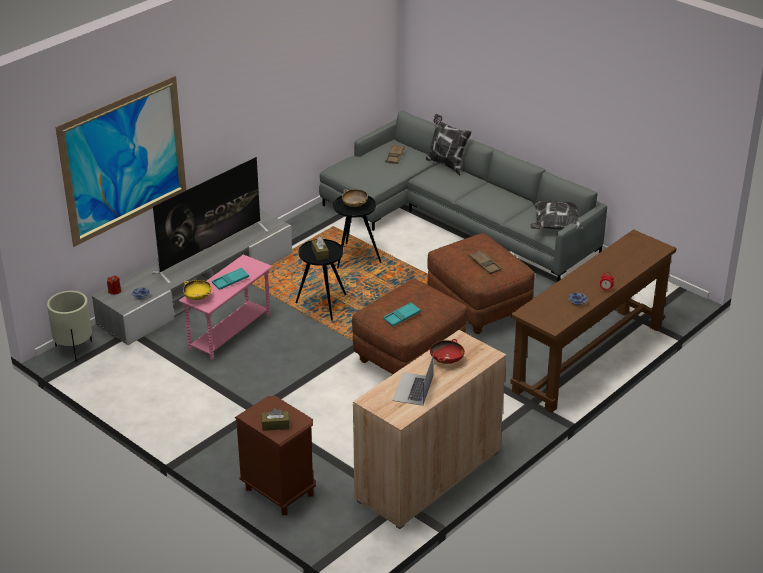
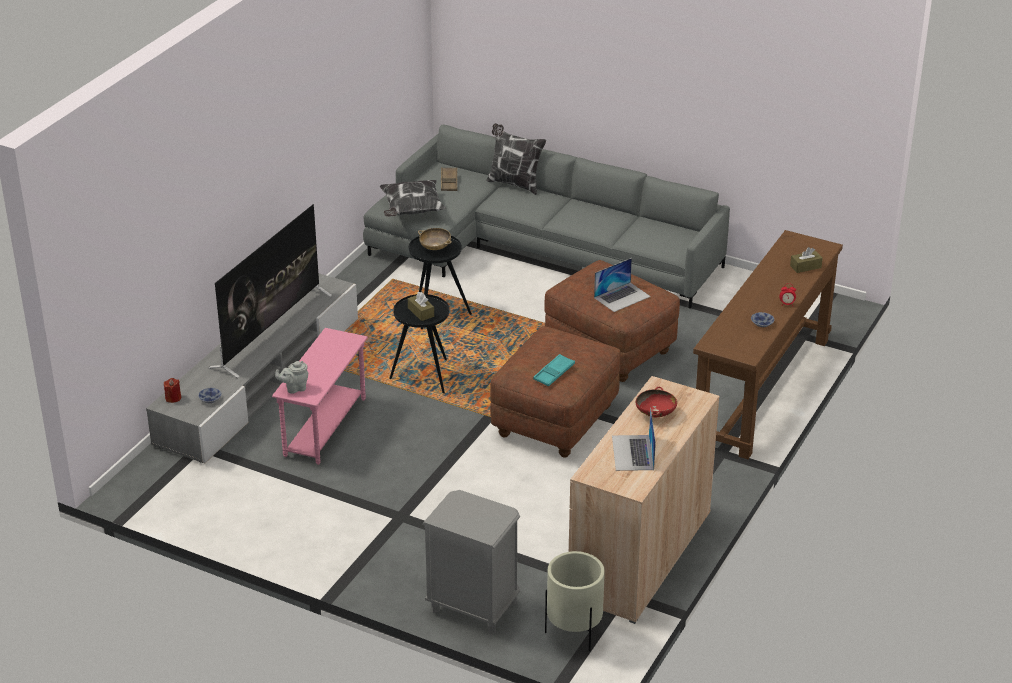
camera: 15 degrees left, 0 degrees up
beige planter [47,291,92,362] -> beige planter moved to [545,551,605,651]
picture [56,76,186,247] -> none
yellow bowl [183,280,211,300] -> grey teapot [275,361,308,394]
turquoise tray [212,268,249,290] -> none
brown nightstand [235,396,316,515] -> grey nightstand [422,490,520,634]
brown tissue box [261,408,290,431] -> brown tissue box moved to [790,247,823,273]
brown tray [469,250,502,274] -> laptop [594,258,651,312]
pillow [530,201,584,229] -> pillow moved to [380,180,446,217]

